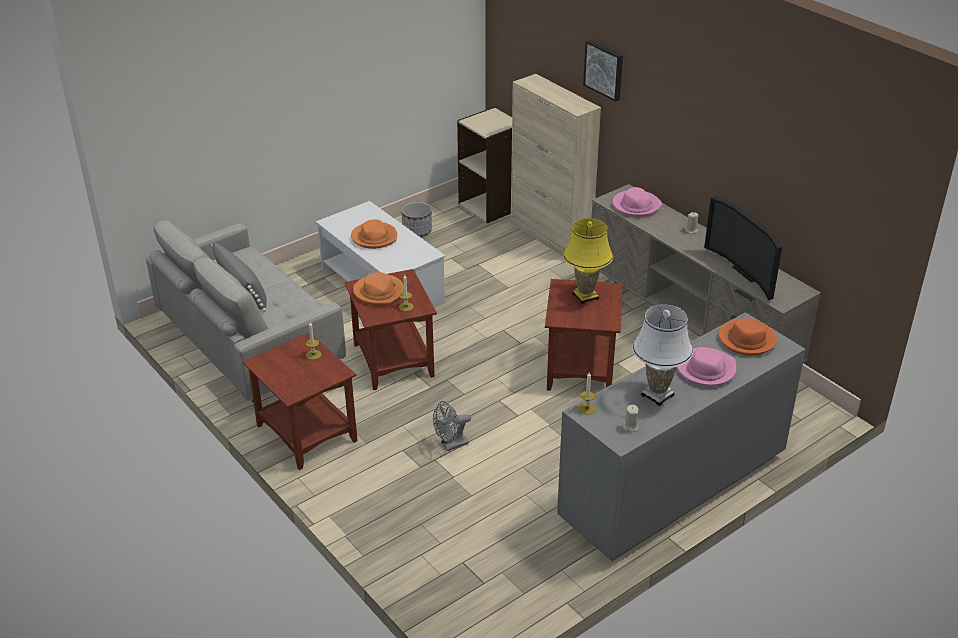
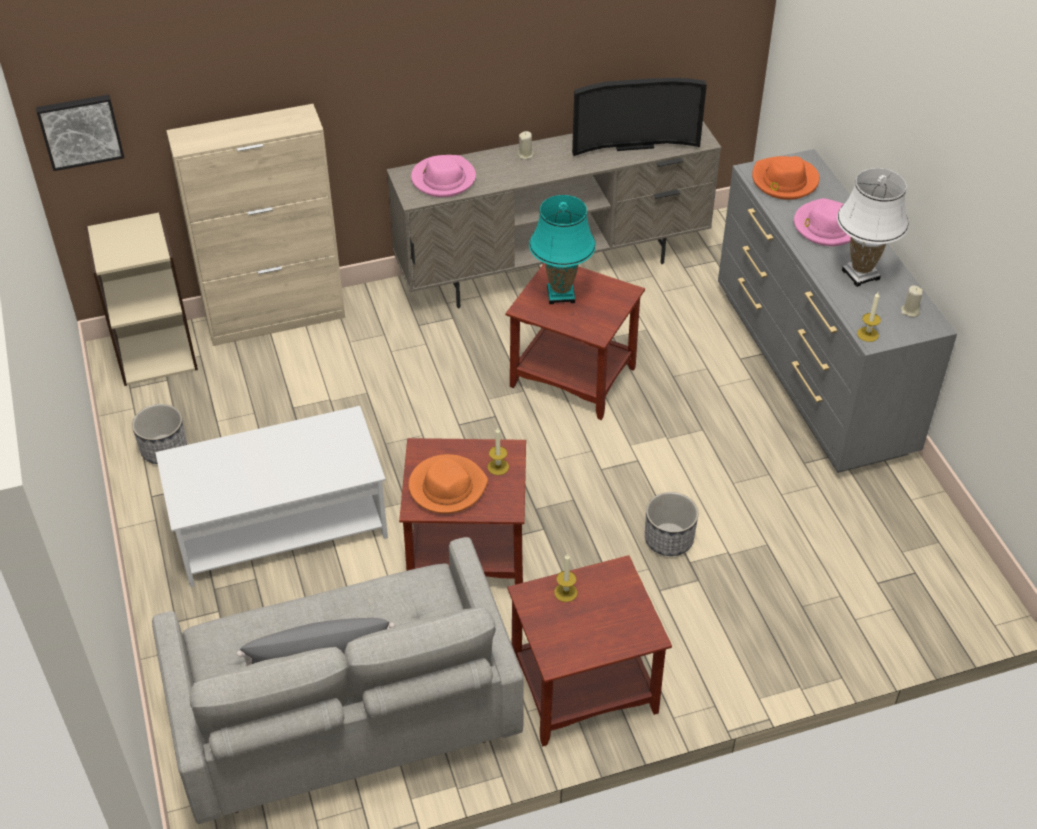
camera: 70 degrees left, 10 degrees up
orange hat [351,219,397,249] -> none
grey fan [433,401,471,451] -> planter [645,492,698,556]
yellow table lamp [563,218,613,304] -> turquoise table lamp [529,195,596,304]
picture [583,40,623,102] -> picture moved to [36,95,124,171]

